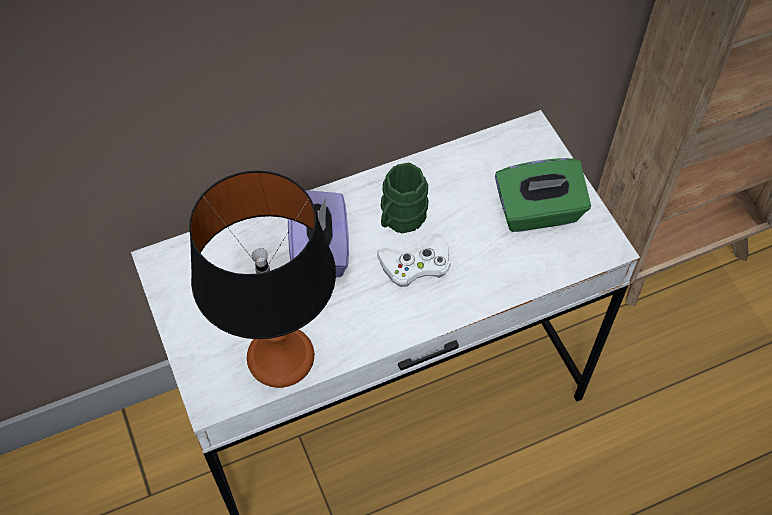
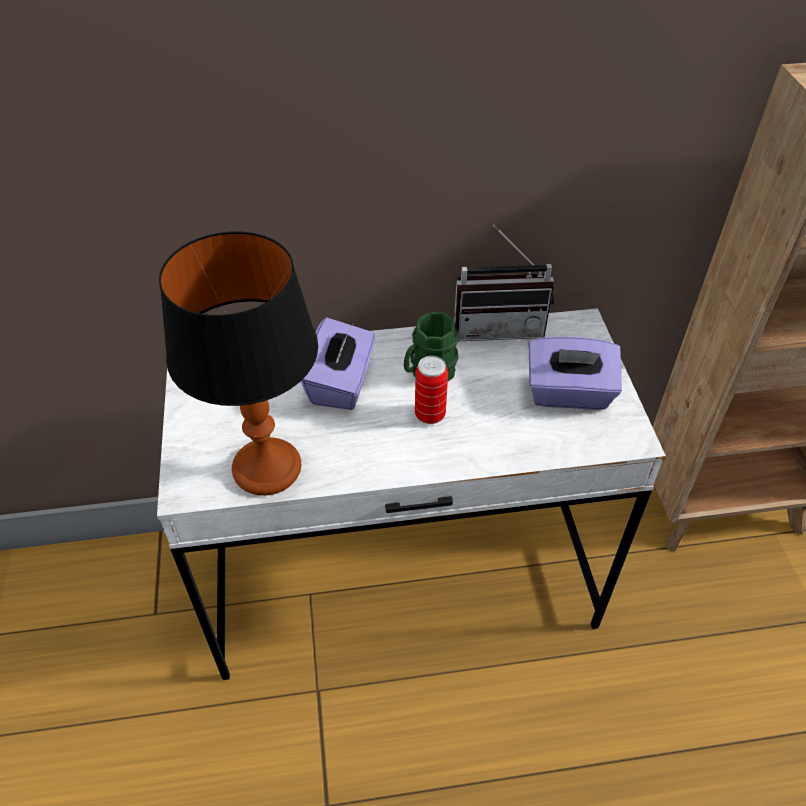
camera: 15 degrees right, 10 degrees down
white game controller [377,234,451,287] -> can [415,356,448,424]
green tissue box [495,158,591,232] -> purple tissue box [529,337,622,410]
none -> radio [454,225,554,341]

